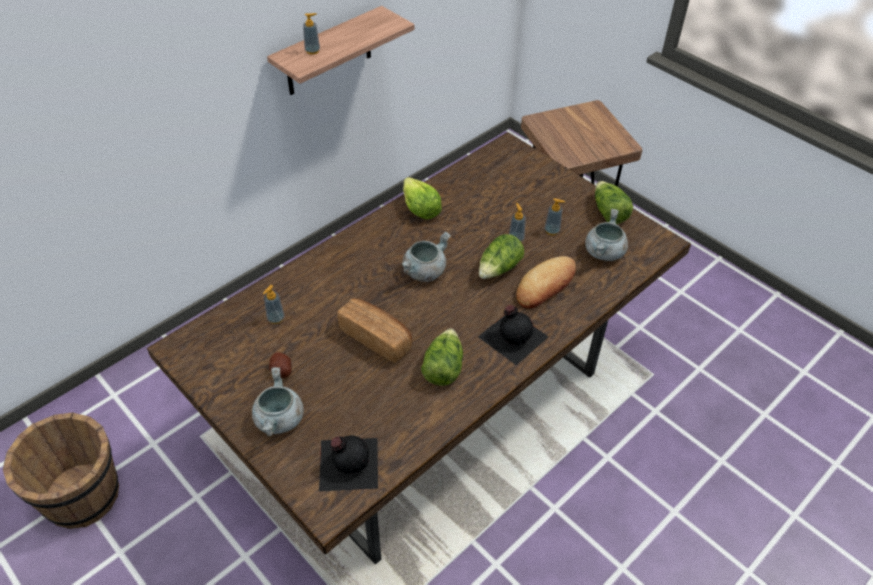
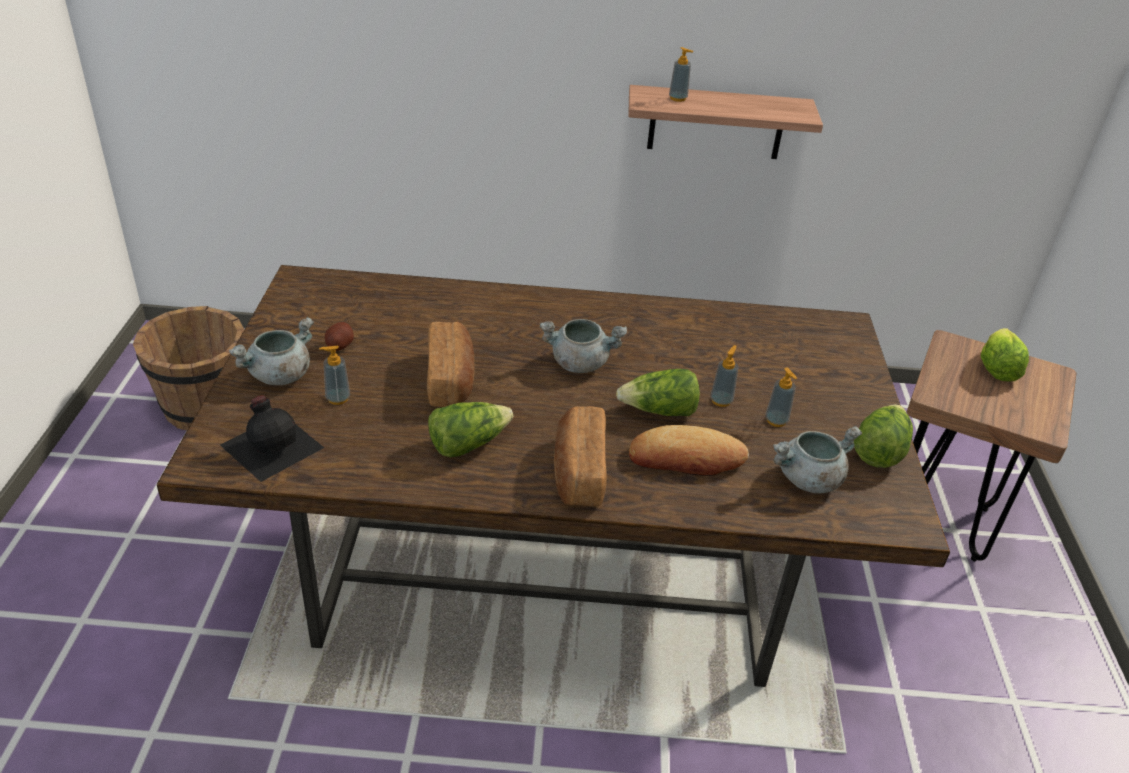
camera: 45 degrees right, 10 degrees down
soap dispenser [263,285,285,324] -> soap dispenser moved to [319,346,350,405]
lettuce [403,177,442,219] -> lettuce moved to [981,328,1029,382]
black bottle [478,305,548,365] -> bread [554,406,607,506]

